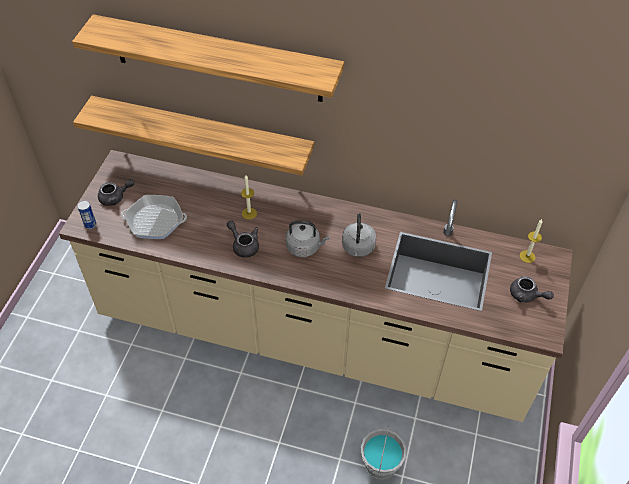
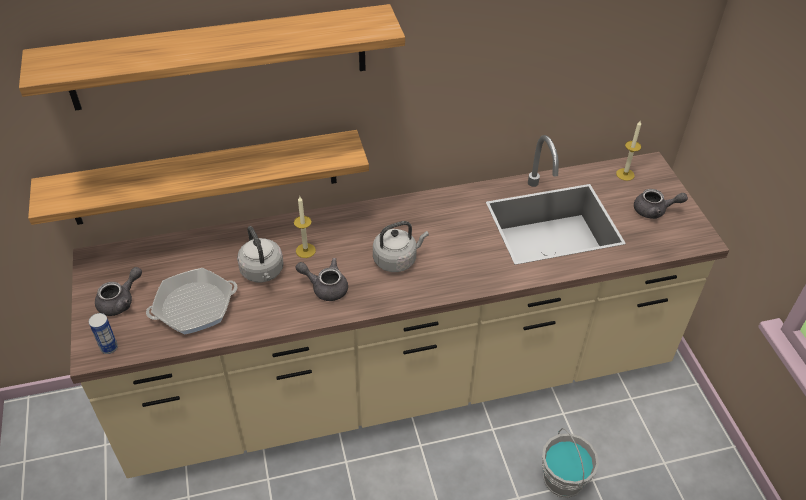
camera: 30 degrees left, 5 degrees down
grey kettle [342,213,377,257] -> grey kettle moved to [237,226,284,282]

